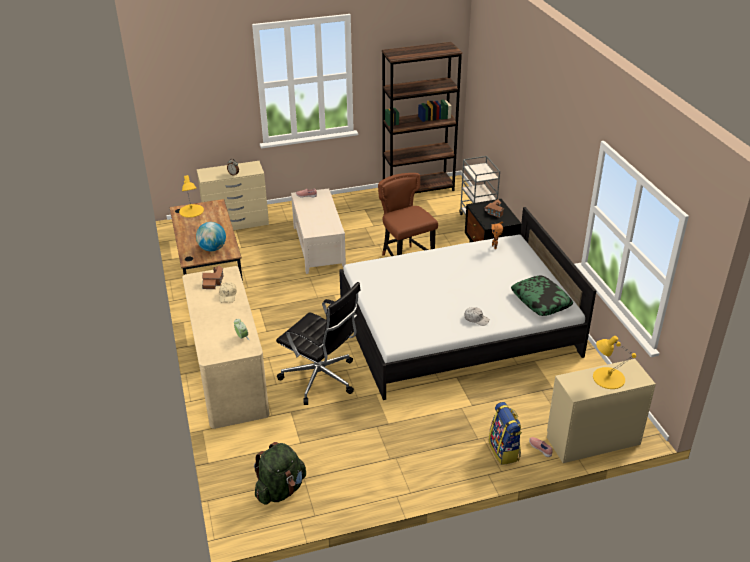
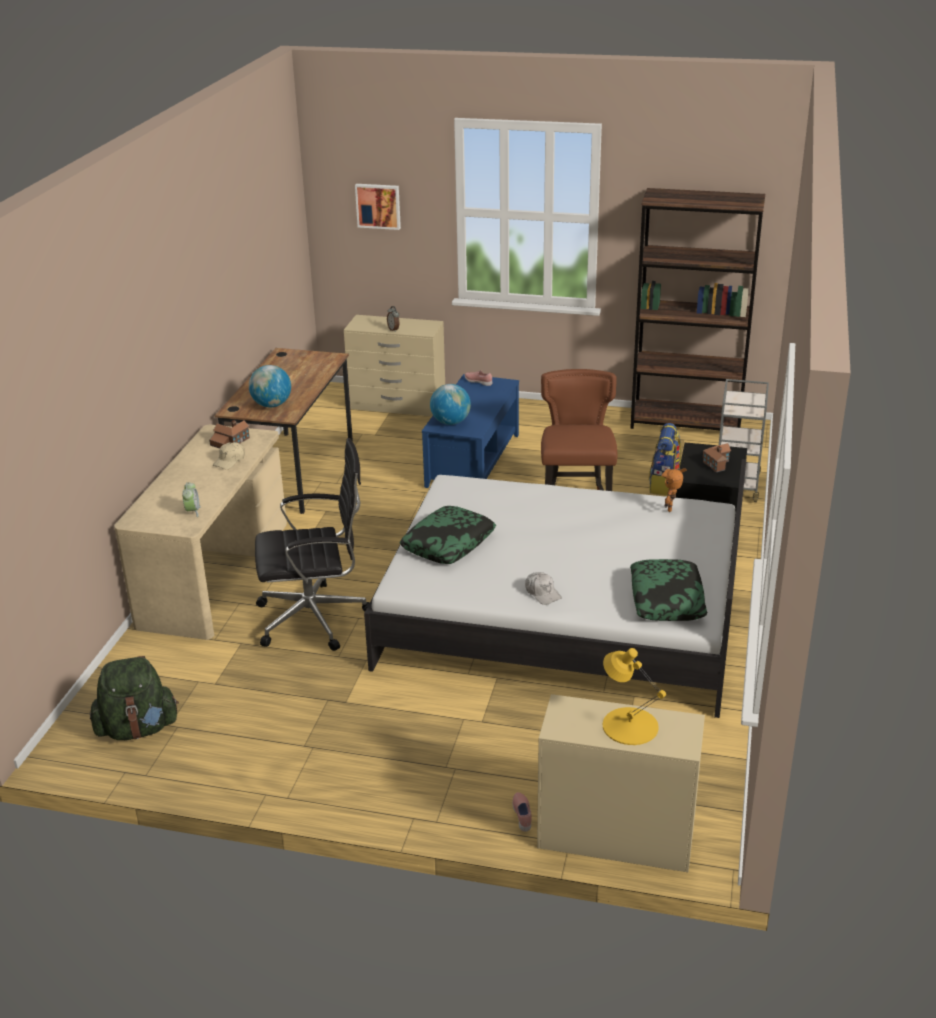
camera: 30 degrees right, 5 degrees down
yellow table lamp [179,175,204,218] -> none
black office chair [276,282,361,405] -> black office chair turned 75 degrees counterclockwise [255,438,370,651]
beige coffee table [291,189,346,274] -> blue coffee table [422,374,519,488]
backpack [489,402,522,465] -> backpack moved to [649,423,681,496]
none -> picture [355,184,401,230]
none -> pillow [399,506,496,564]
none -> globe [430,384,471,425]

